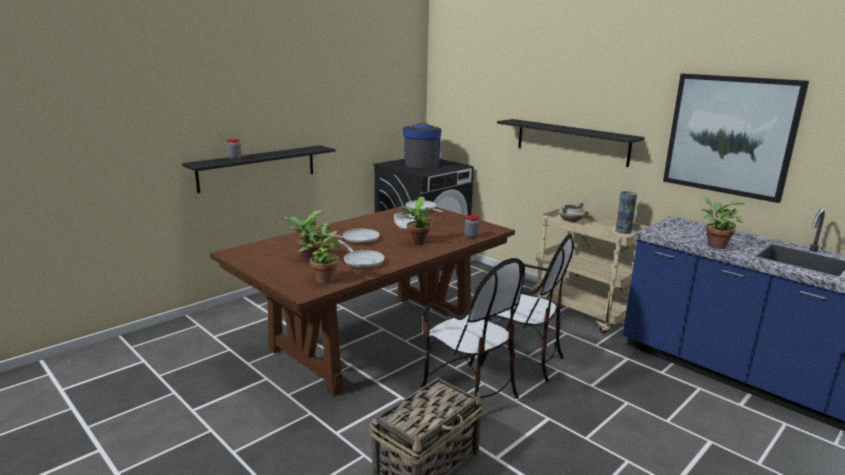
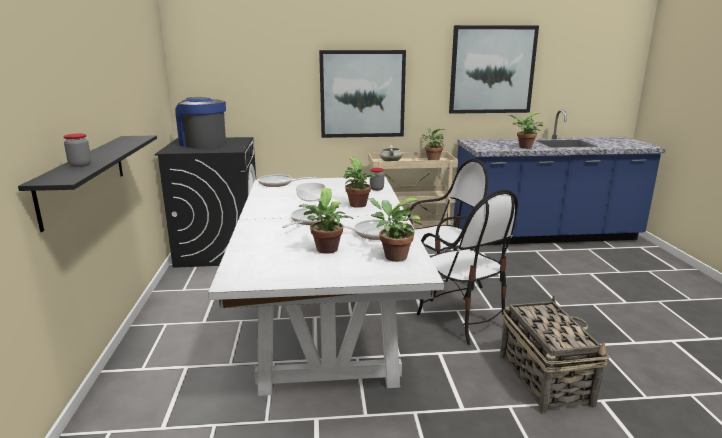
camera: 50 degrees left, 0 degrees up
brown dining table [210,205,515,396] -> white dining table [208,177,444,396]
chair [421,258,525,399] -> chair turned 60 degrees clockwise [417,190,518,345]
black shelf [497,119,645,167] -> picture [319,50,406,138]
vase [615,191,637,234] -> potted plant [421,128,445,160]

